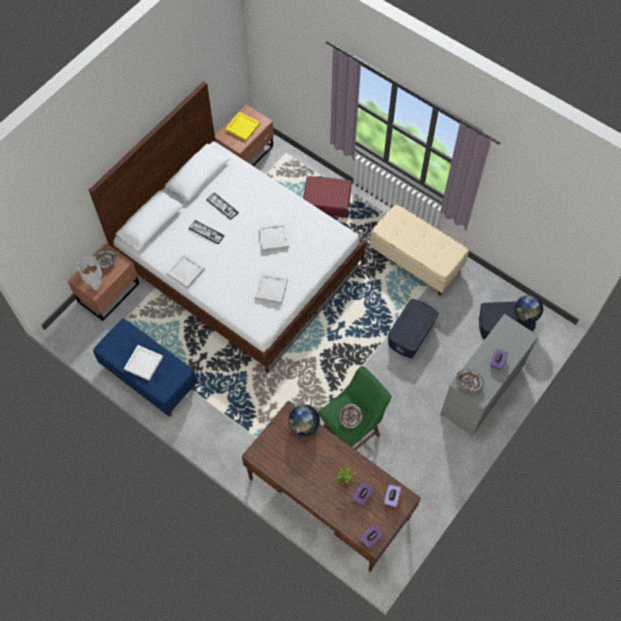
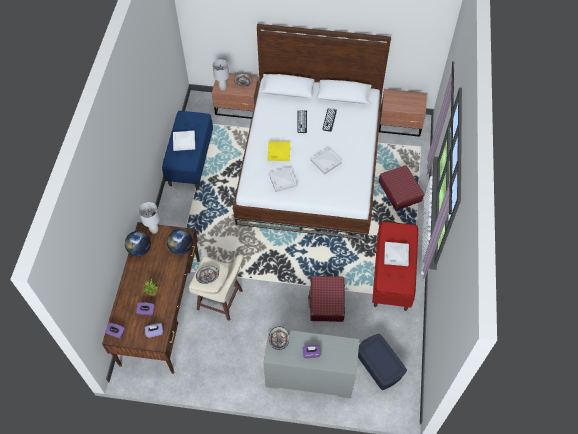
camera: 60 degrees right, 5 degrees down
white tray [166,253,205,288] -> white tray moved to [384,242,409,266]
yellow tray [225,112,260,142] -> yellow tray moved to [267,141,290,161]
green stool [318,366,392,450] -> beige stool [189,255,243,321]
beige bench [369,204,469,296] -> red bench [372,221,418,311]
blue storage box [388,299,439,358] -> red suitcase [308,276,345,322]
globe [515,295,543,323] -> globe moved to [125,231,151,256]
none -> white table lamp [138,202,160,234]

